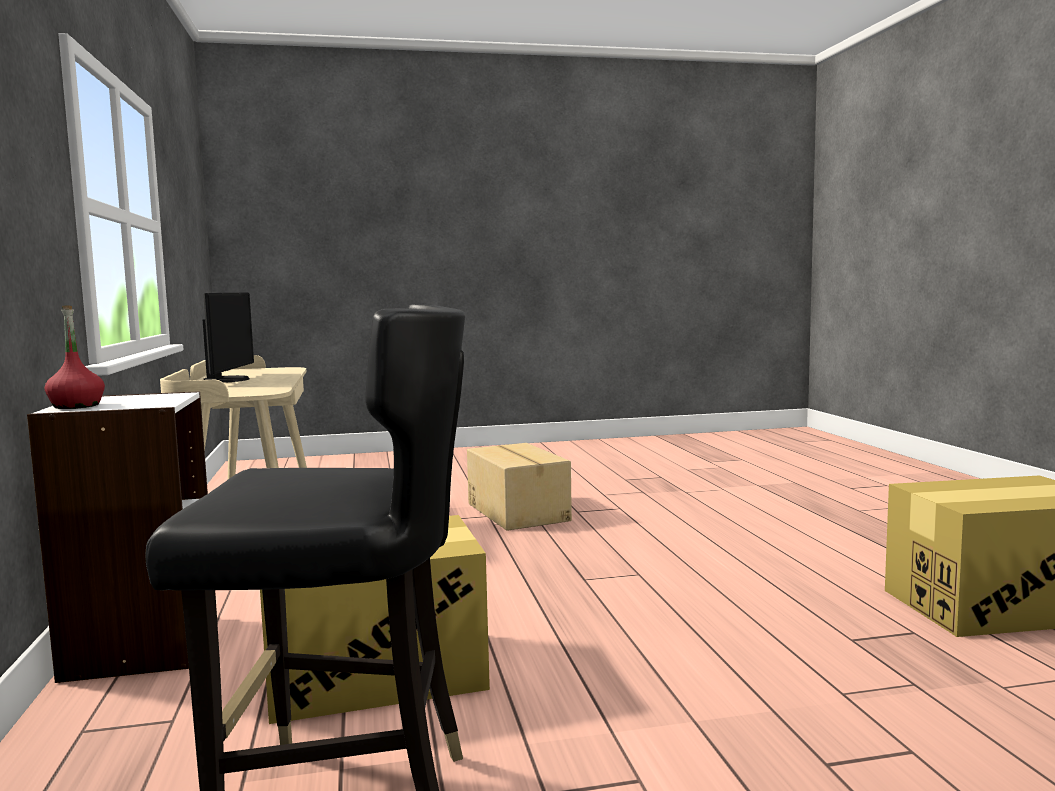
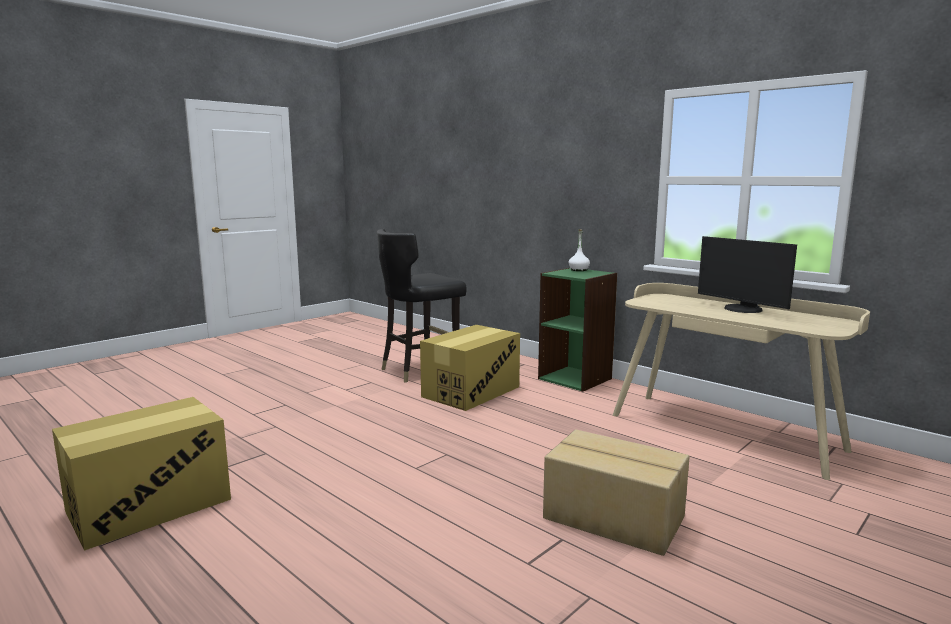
camera: 145 degrees right, 5 degrees up
white bookcase [27,391,208,683] -> green bookcase [538,268,617,392]
red bottle [45,305,105,409] -> white bottle [569,229,590,271]

